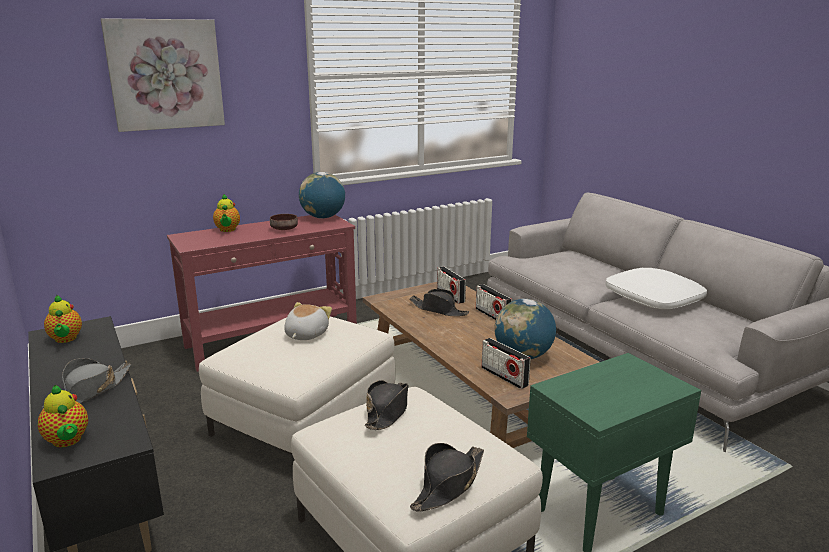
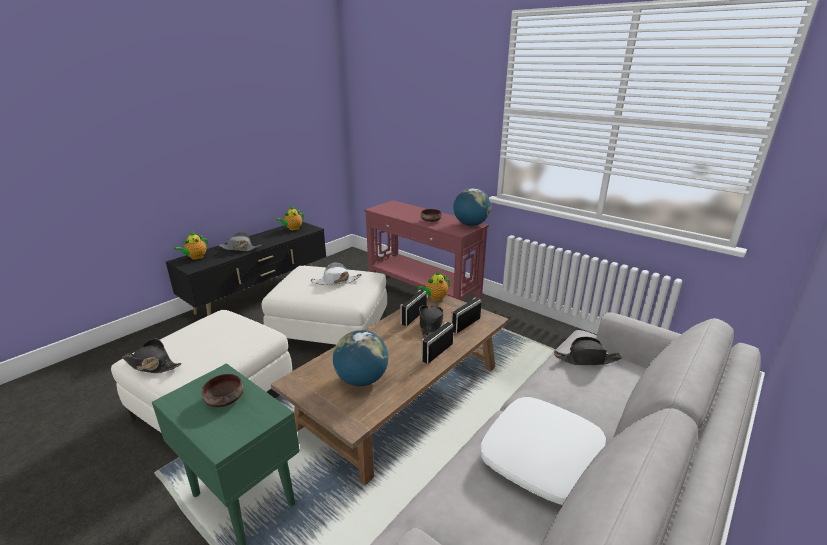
camera: 70 degrees right, 5 degrees up
picture [101,18,225,132] -> none
teapot [213,194,240,232] -> teapot moved to [418,271,450,301]
plush toy [284,302,332,340] -> white hat [311,262,361,285]
black hat [365,380,408,430] -> black hat moved to [554,337,622,365]
radio [481,338,531,389] -> radio moved to [400,290,427,326]
none -> brown bowl [202,374,244,407]

